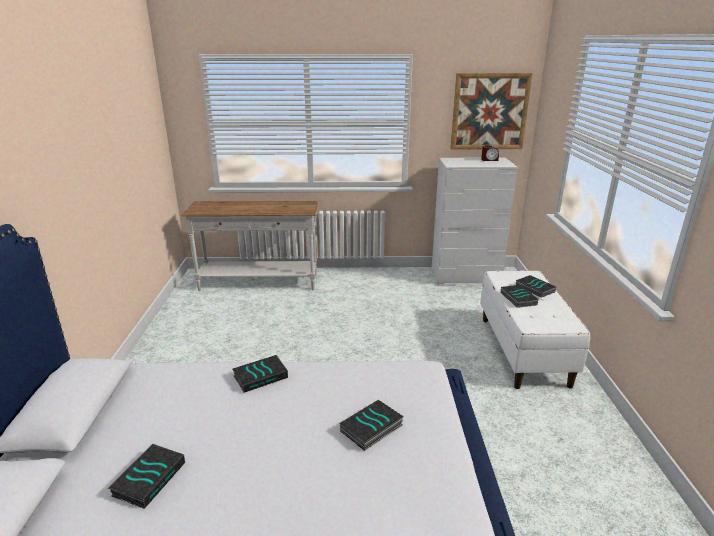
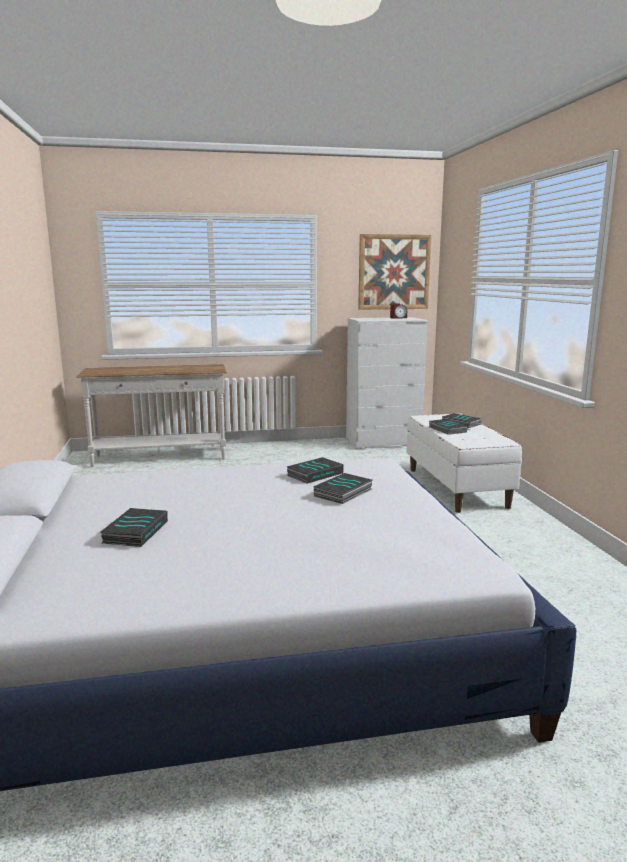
camera: 10 degrees left, 10 degrees down
book [232,355,288,393] -> book moved to [287,457,344,484]

